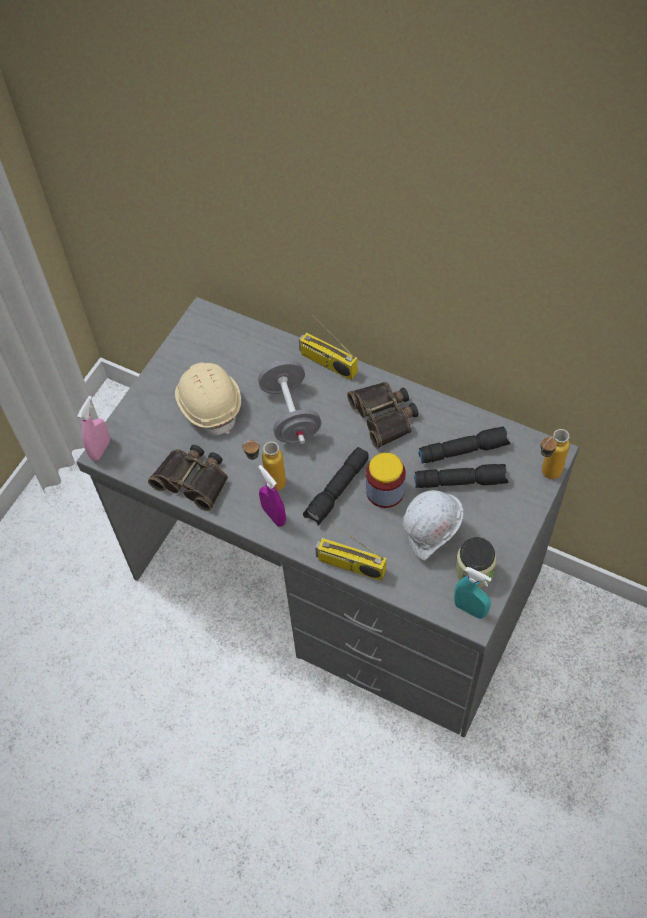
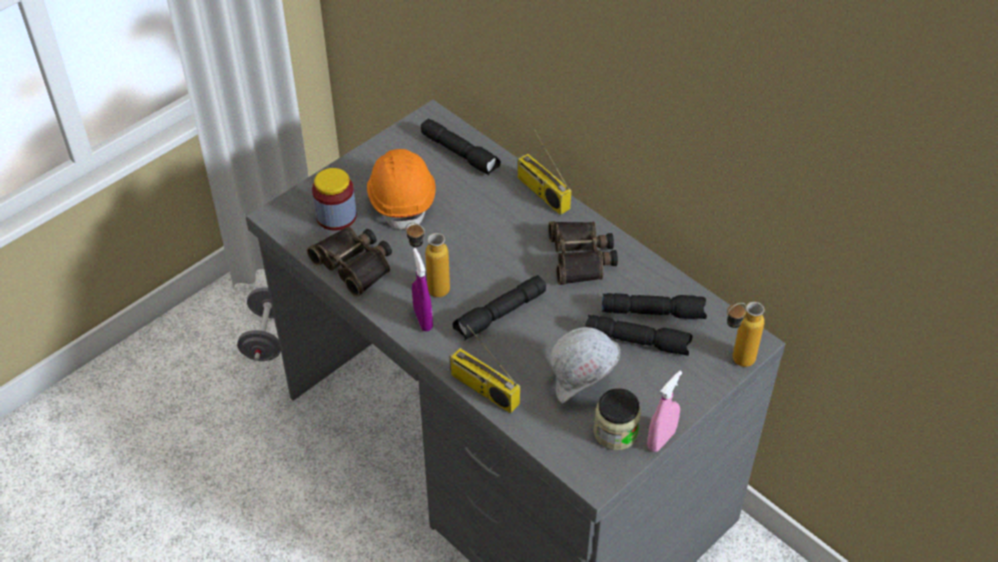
camera: 15 degrees right, 10 degrees down
pink spray bottle [77,396,110,461] -> pink spray bottle moved to [647,370,682,452]
beige hard hat [175,363,241,435] -> orange hard hat [367,149,436,229]
grey dumbbell [258,360,321,444] -> grey dumbbell moved to [237,287,281,361]
jar [366,453,406,508] -> jar moved to [312,168,357,231]
turquoise spray bottle [454,567,492,619] -> none
none -> black flashlight [421,119,501,175]

